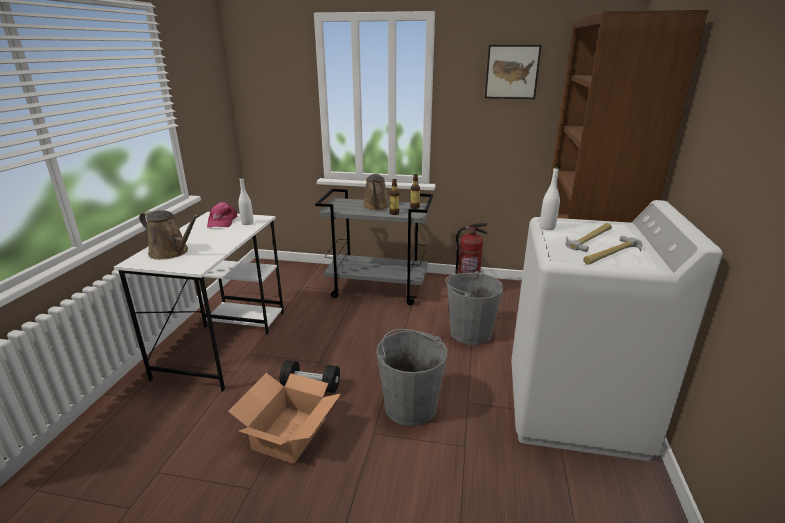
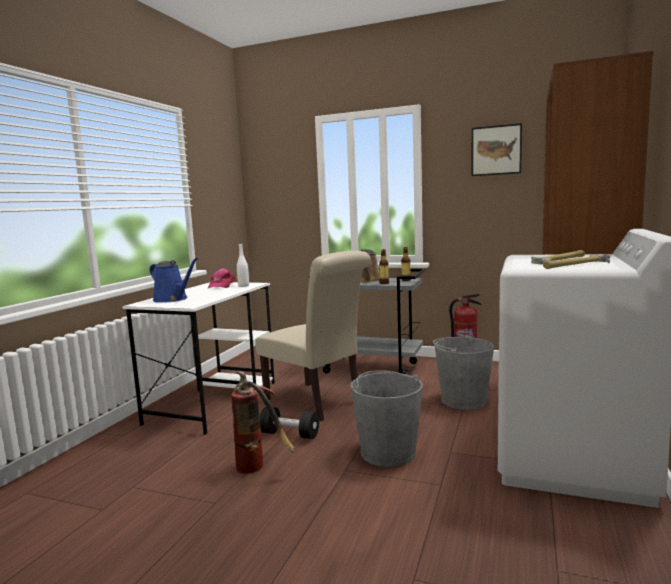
camera: 10 degrees right, 15 degrees down
brown watering can [139,210,200,260] -> blue watering can [150,258,198,303]
cardboard box [228,373,341,464] -> fire extinguisher [231,370,294,474]
white bottle [540,167,560,230] -> none
none -> beige chair [255,251,371,421]

